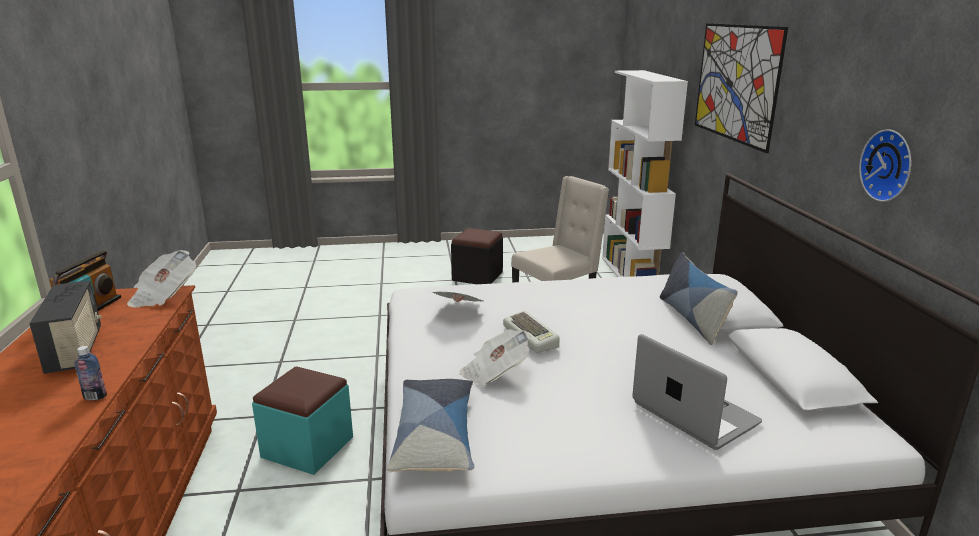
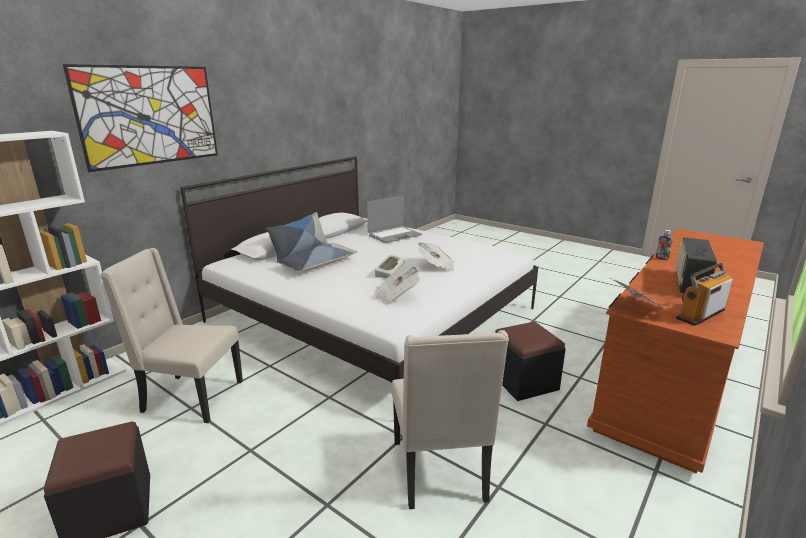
camera: 135 degrees left, 0 degrees up
turquoise ottoman [252,366,353,475] -> black ottoman [495,322,566,401]
pillow [387,379,474,472] -> pillow moved to [276,243,358,272]
laptop [632,334,762,450] -> laptop turned 135 degrees counterclockwise [367,196,422,243]
wall clock [859,129,911,202] -> none
none -> beige chair [392,330,509,509]

